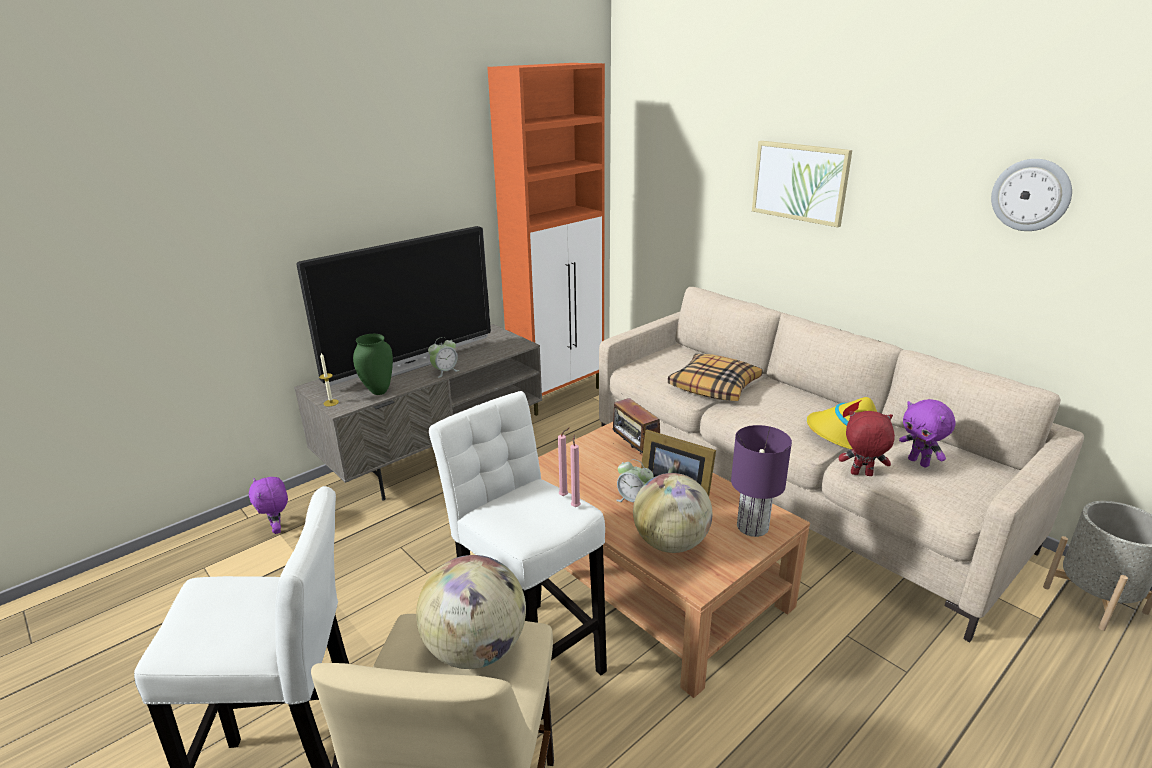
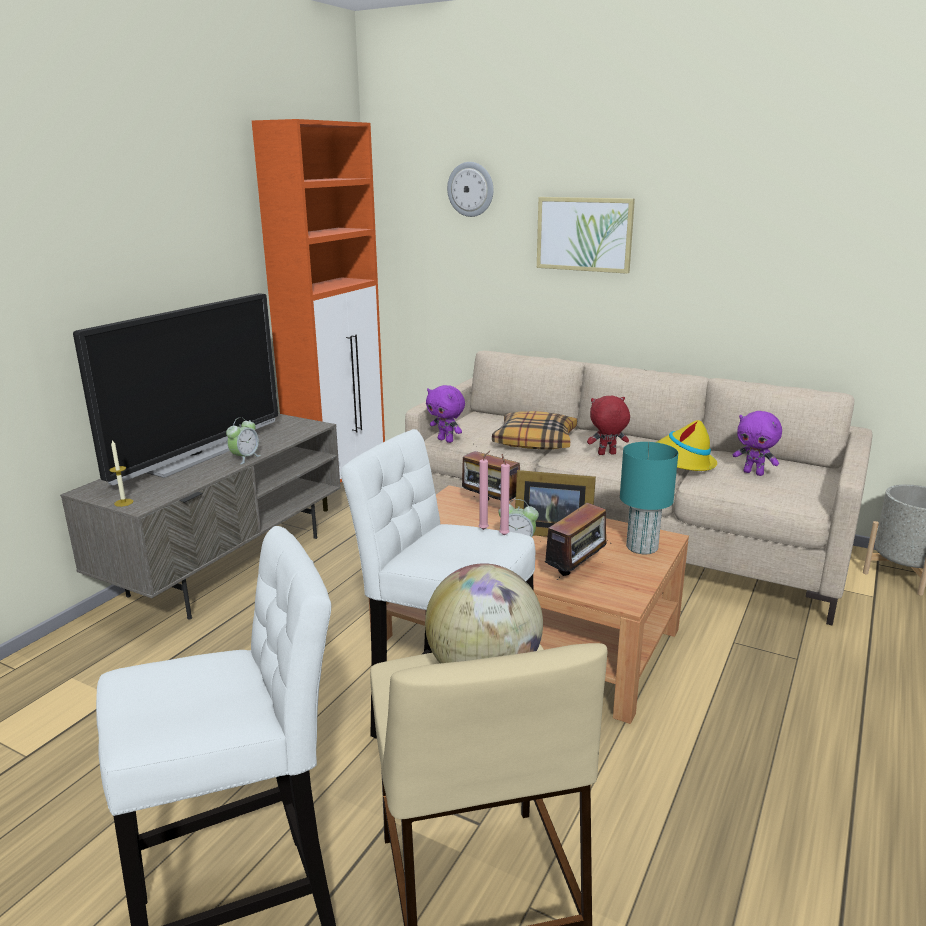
camera: 20 degrees left, 5 degrees down
purple plush toy [249,477,288,534] -> purple plush toy moved to [426,385,465,443]
green vase [353,334,393,395] -> none
globe [633,473,712,553] -> radio [545,503,607,580]
purple table lamp [731,425,792,537] -> turquoise table lamp [620,442,678,554]
red plush toy [839,411,895,476] -> red plush toy moved to [587,396,630,455]
wall clock [991,159,1072,231] -> wall clock moved to [447,162,493,217]

